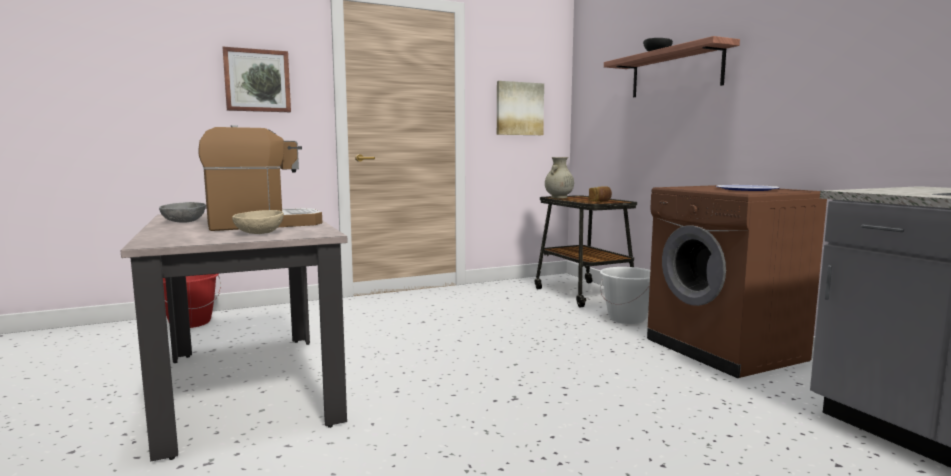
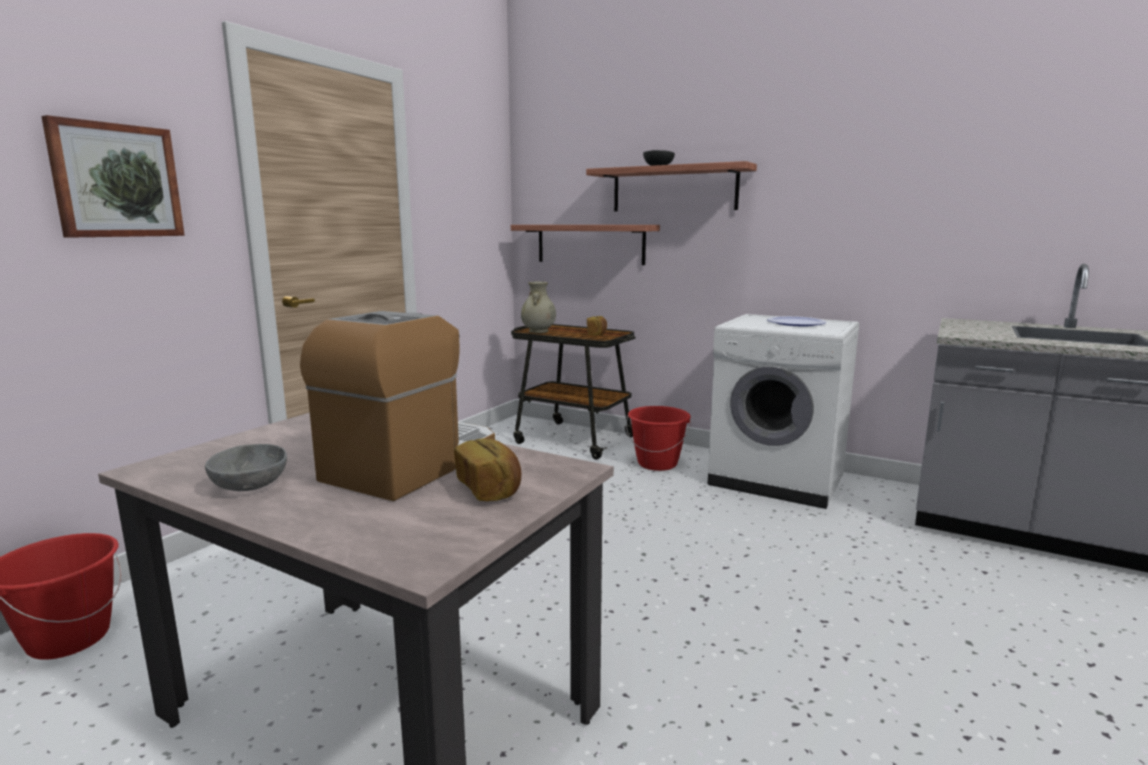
camera: 35 degrees left, 5 degrees up
beige bowl [232,210,284,234] -> bread [454,438,521,501]
picture [497,81,544,135] -> none
white bucket [600,267,650,324] -> red bucket [626,406,691,471]
brown washing machine [647,185,827,378] -> white washing machine [708,314,859,509]
none -> shelf [511,225,660,265]

